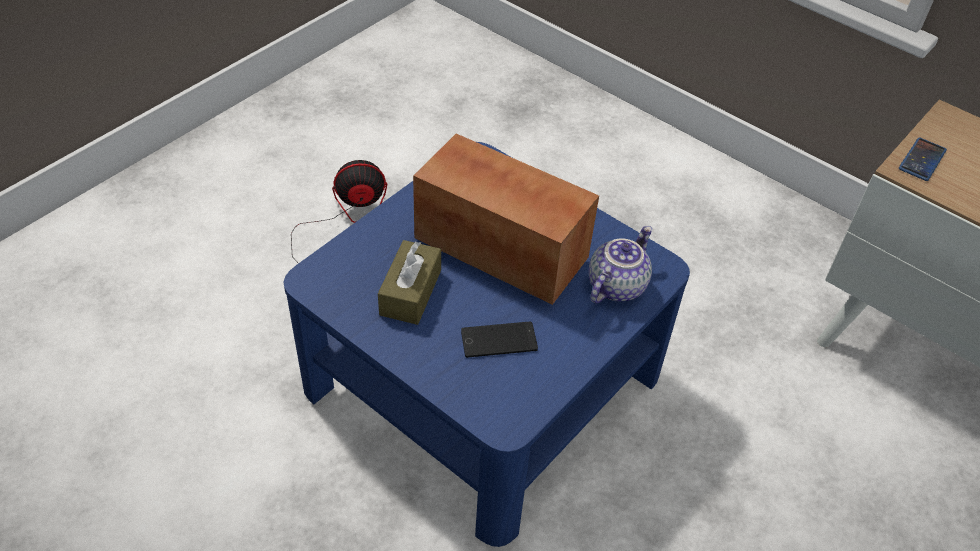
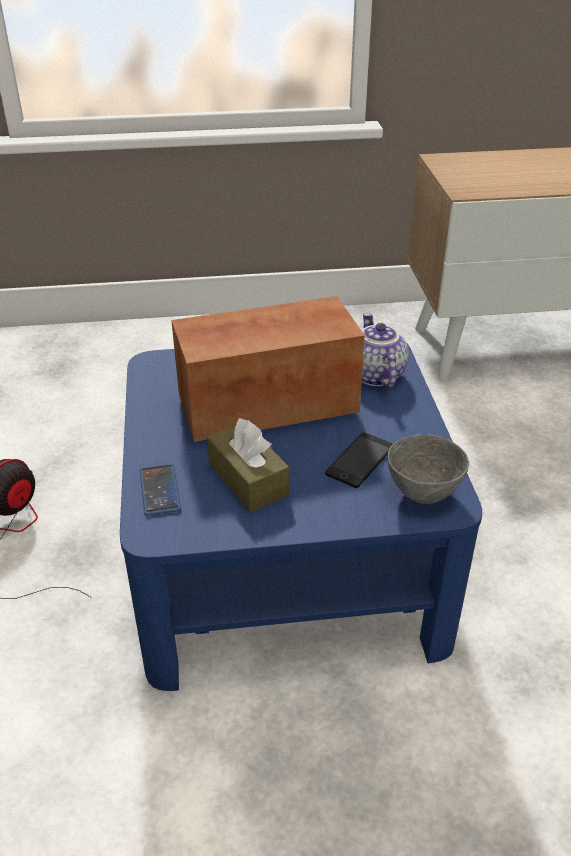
camera: 45 degrees left, 10 degrees down
phone [899,137,947,181] -> phone moved to [139,464,181,516]
none -> grey bowl [388,434,469,504]

